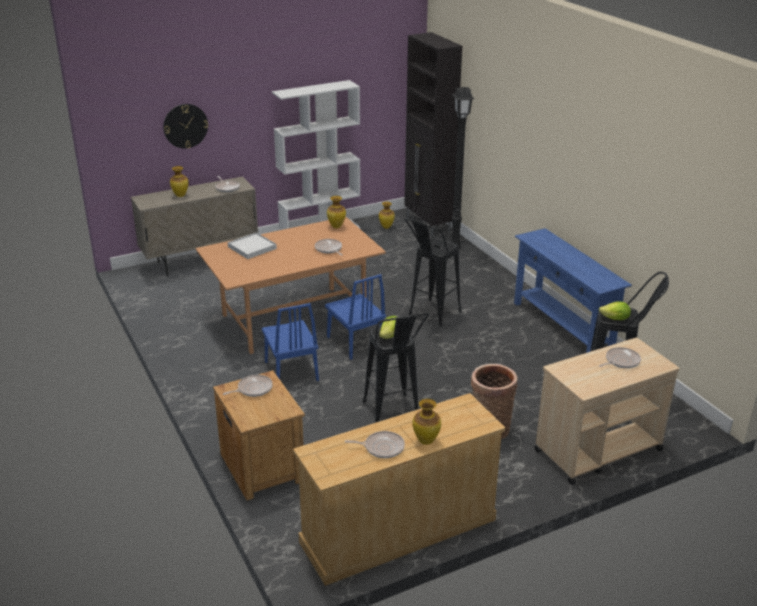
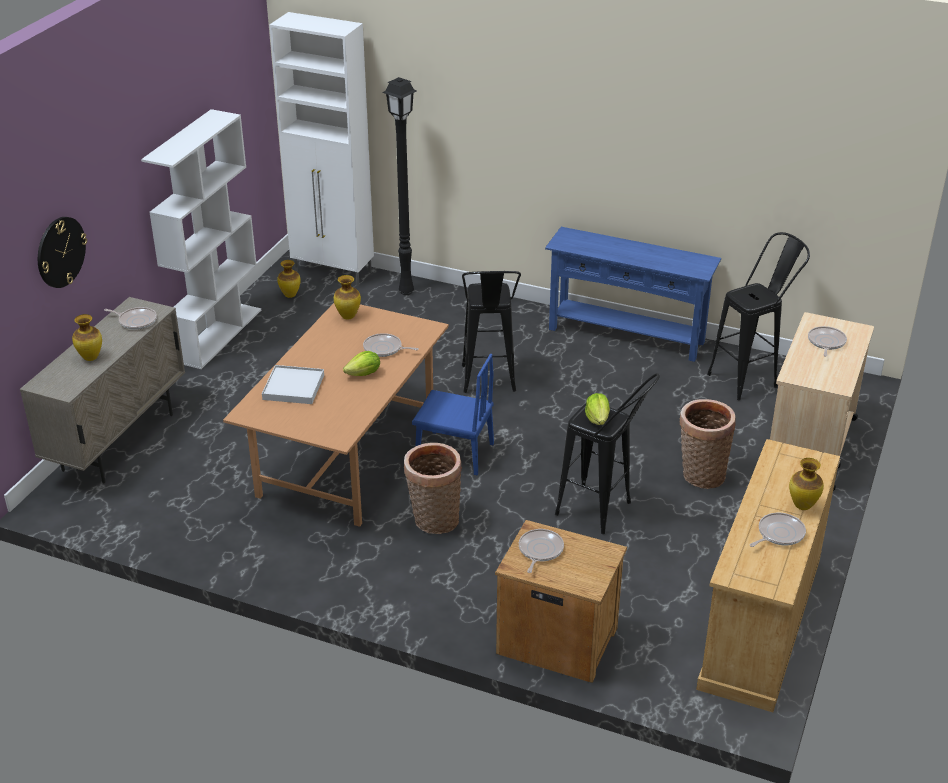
camera: 40 degrees left, 5 degrees up
blue chair [262,303,319,381] -> basket [404,443,462,534]
black cabinet [404,32,462,236] -> white cabinet [269,12,374,286]
lettuce [599,302,631,320] -> lettuce moved to [343,351,380,376]

